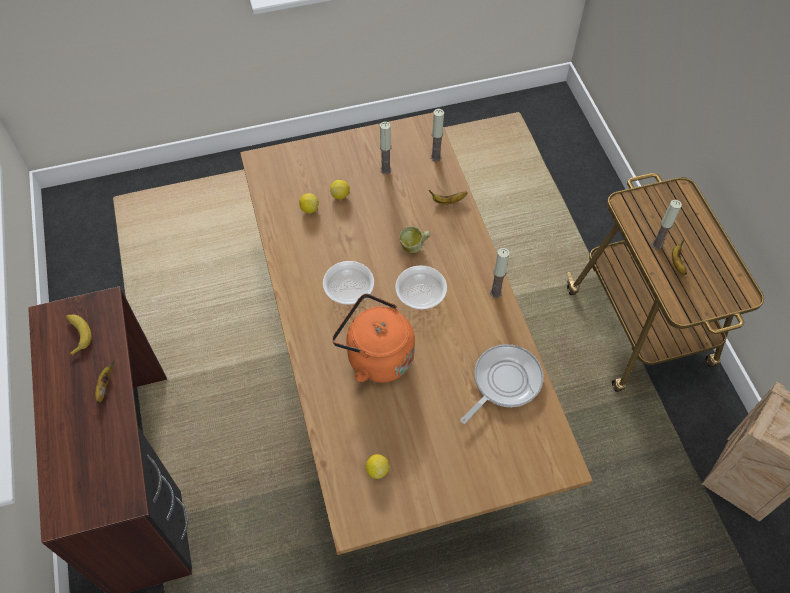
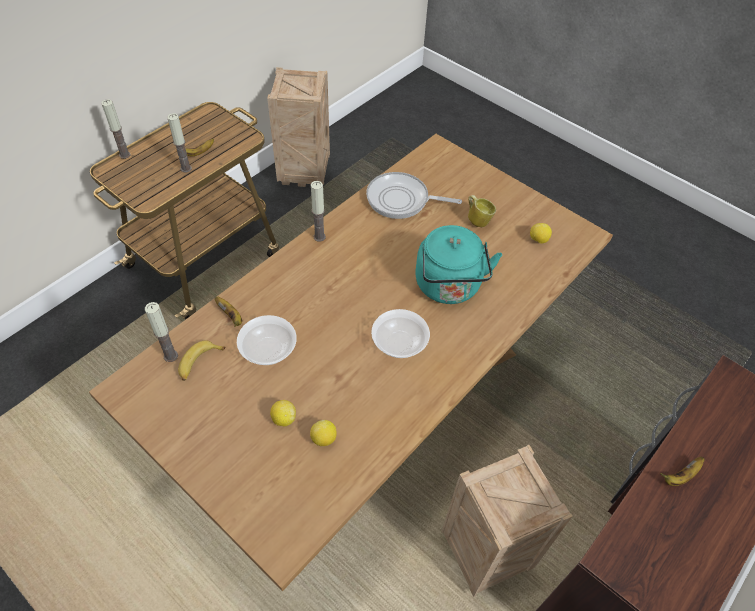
camera: 125 degrees left, 5 degrees down
banana [66,315,92,357] -> banana moved to [178,341,226,381]
orange kettle [332,293,415,383] -> turquoise kettle [415,225,502,304]
candle [380,122,391,174] -> candle moved to [101,99,130,159]
bowl [395,265,447,310] -> bowl moved to [237,315,297,365]
mug [399,226,430,253] -> mug moved to [468,195,496,227]
none -> crate [442,445,573,597]

